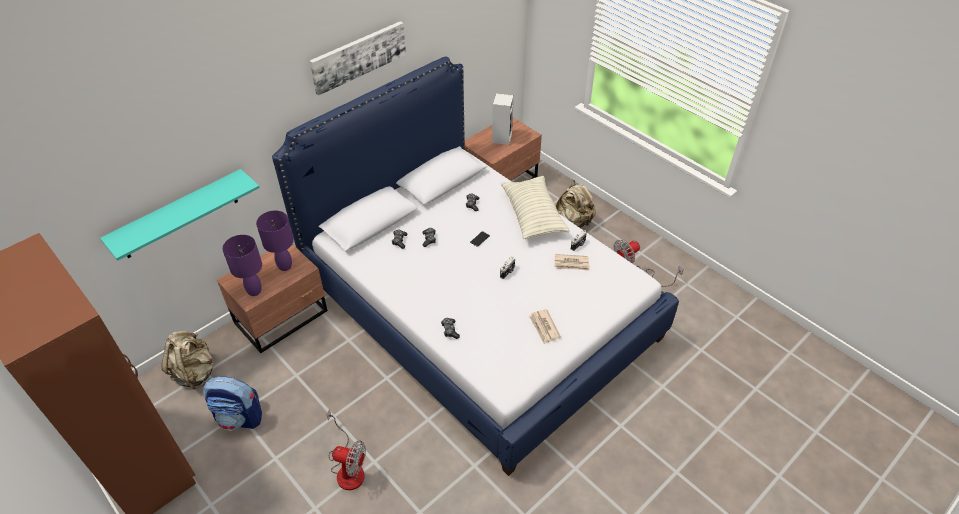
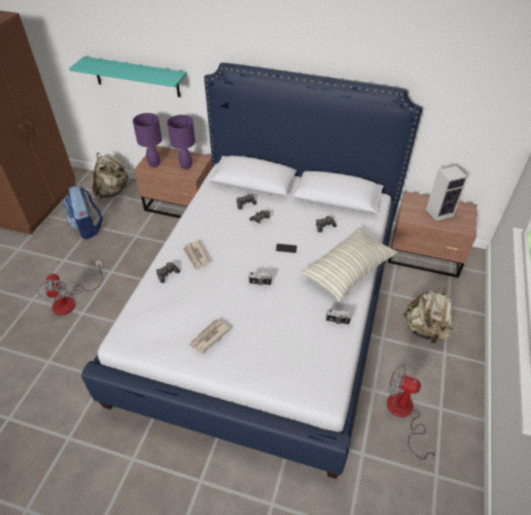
camera: 60 degrees right, 0 degrees up
picture [310,21,406,96] -> none
newspaper [555,254,590,271] -> newspaper moved to [183,241,211,270]

